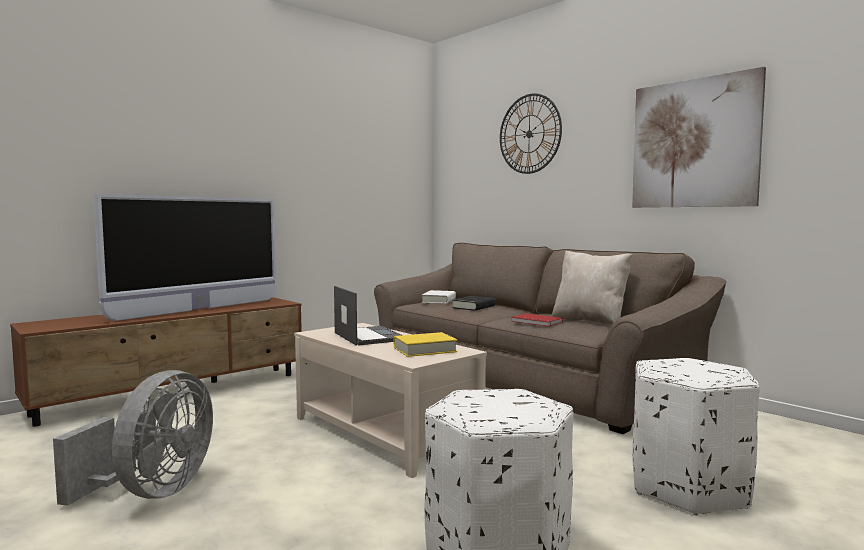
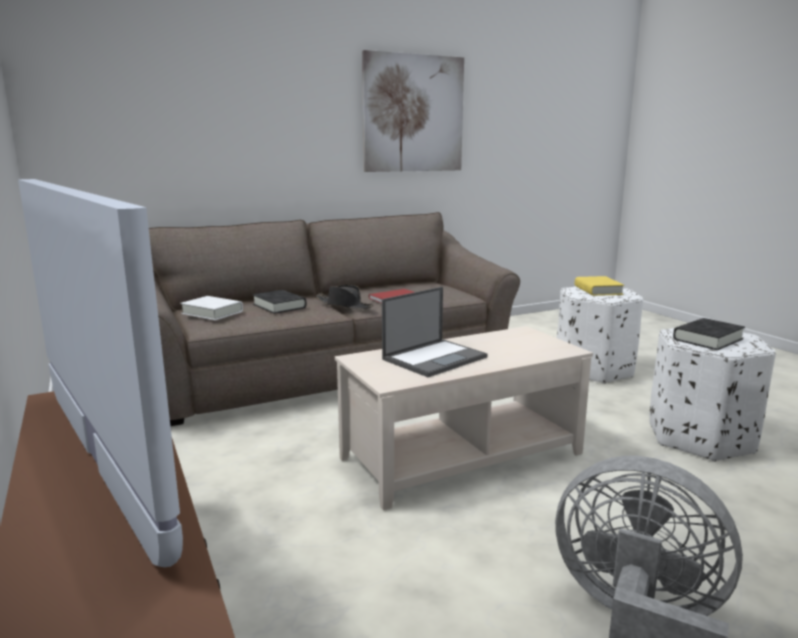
camera: 75 degrees left, 10 degrees up
laptop [334,286,401,346] -> laptop turned 150 degrees clockwise [382,287,488,377]
yellow book [394,332,457,357] -> yellow book moved to [575,276,624,296]
wall clock [500,93,562,174] -> none
beige pillow [552,250,632,325] -> none
none -> black hat [316,285,374,309]
none -> black book [673,318,745,350]

